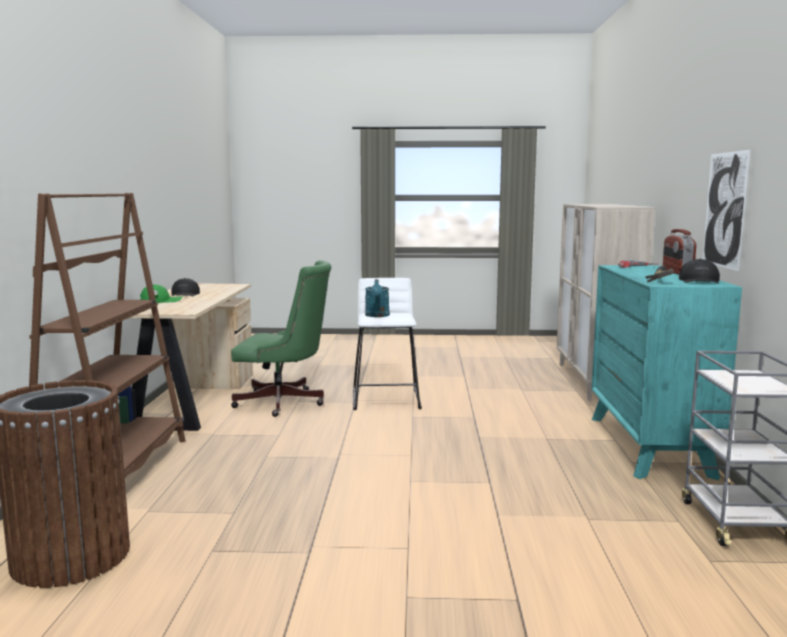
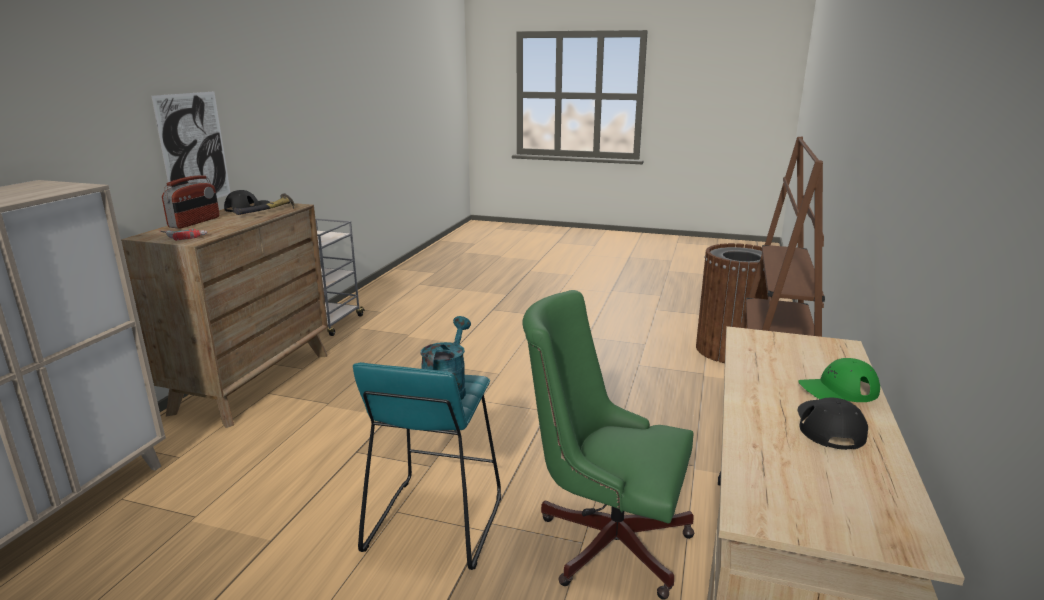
camera: 165 degrees left, 10 degrees up
white stool [353,278,422,410] -> turquoise stool [353,362,501,570]
turquoise dresser [592,265,742,481] -> brown dresser [121,202,328,428]

